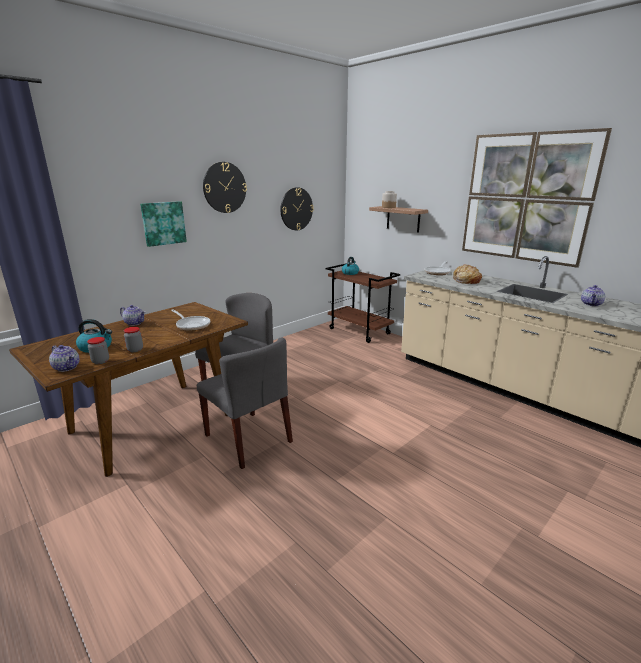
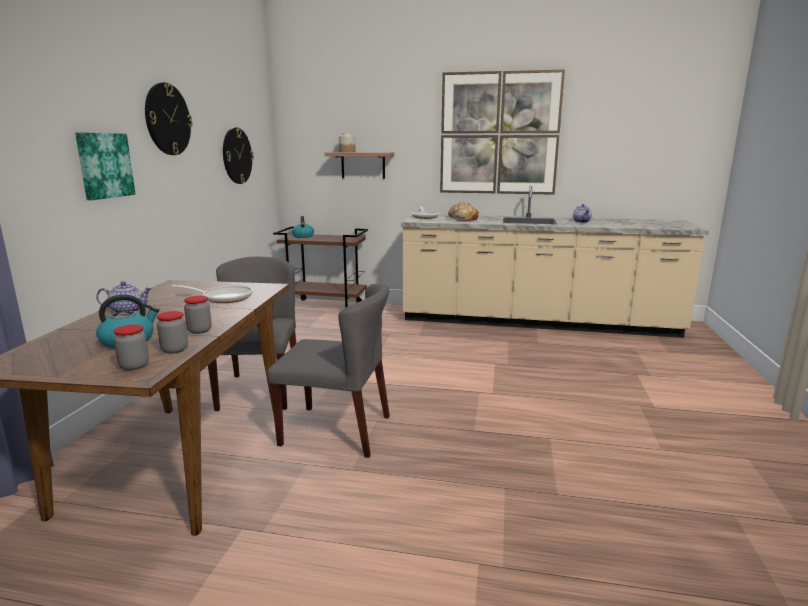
camera: 35 degrees left, 5 degrees down
teapot [49,345,80,372] -> jar [114,324,149,370]

